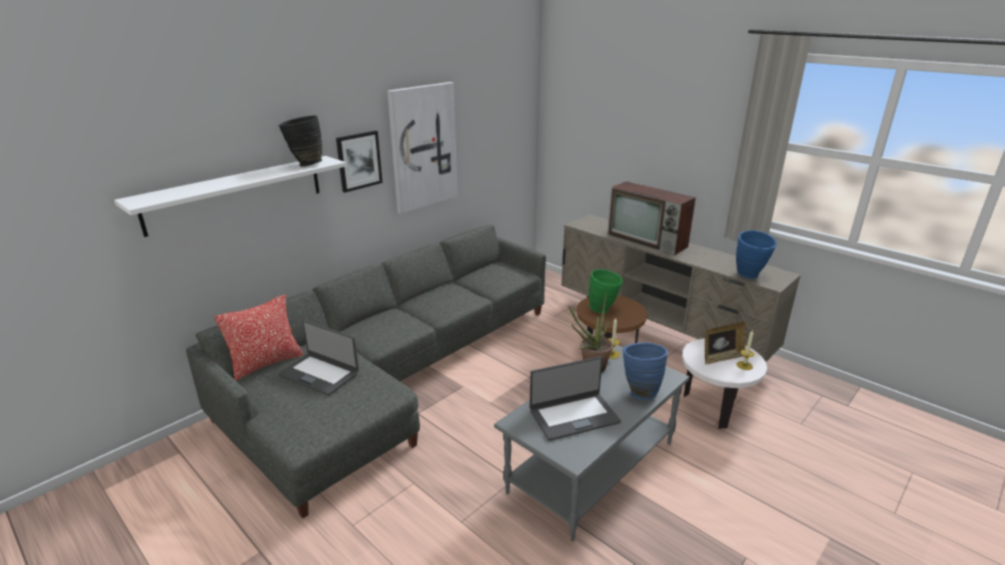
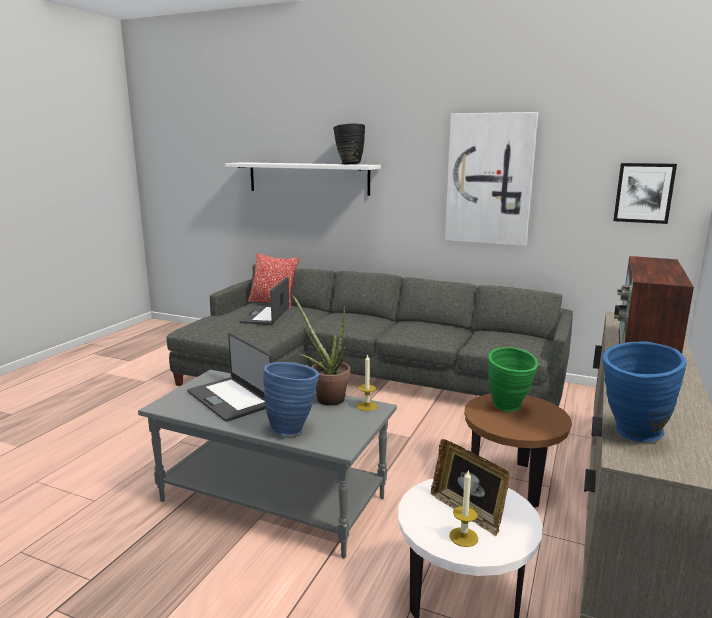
camera: 70 degrees right, 10 degrees down
picture [336,131,383,193] -> picture moved to [613,163,677,224]

